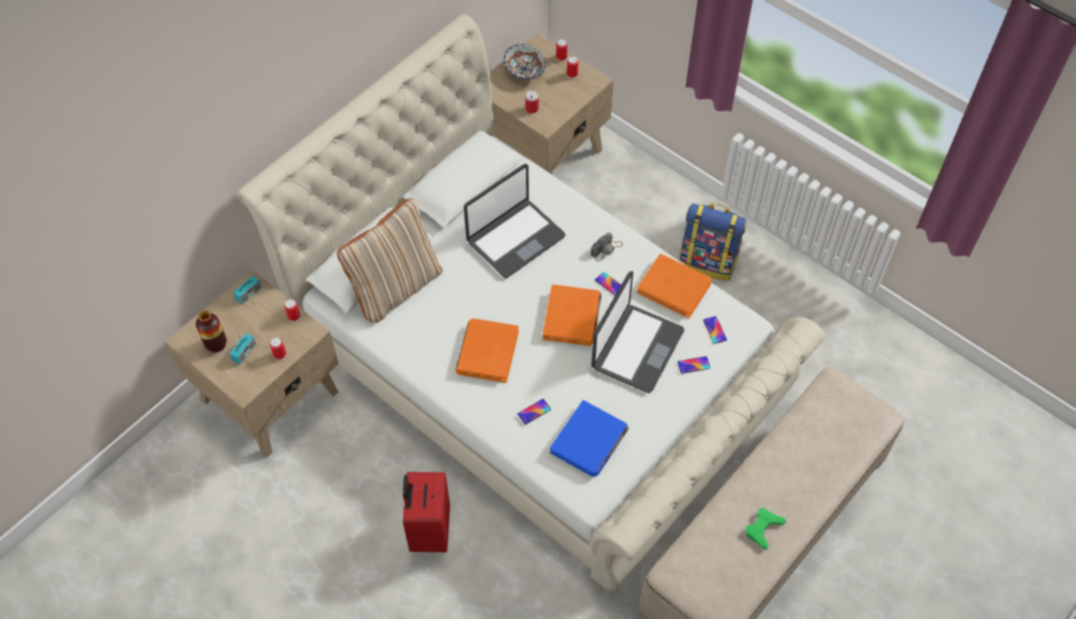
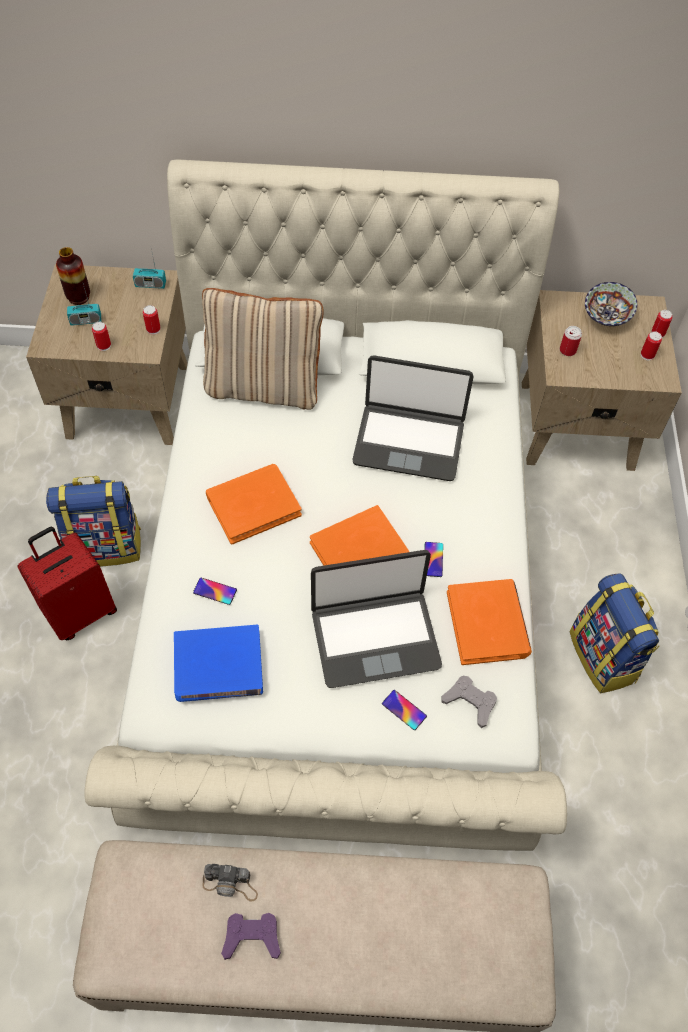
camera: 50 degrees right, 0 degrees up
camera [591,232,623,262] -> camera moved to [202,864,258,902]
phone [703,316,727,344] -> grey game controller [441,676,497,728]
green game controller [745,508,786,549] -> purple game controller [221,913,281,960]
none -> backpack [46,476,141,567]

